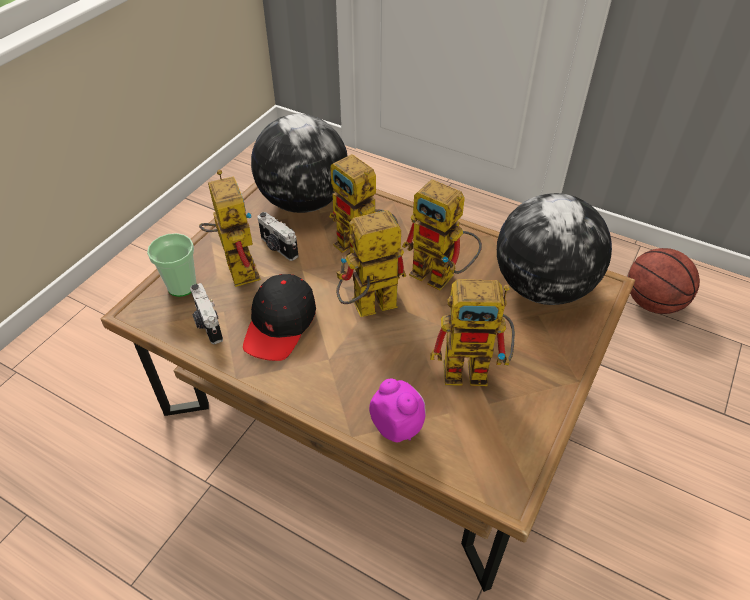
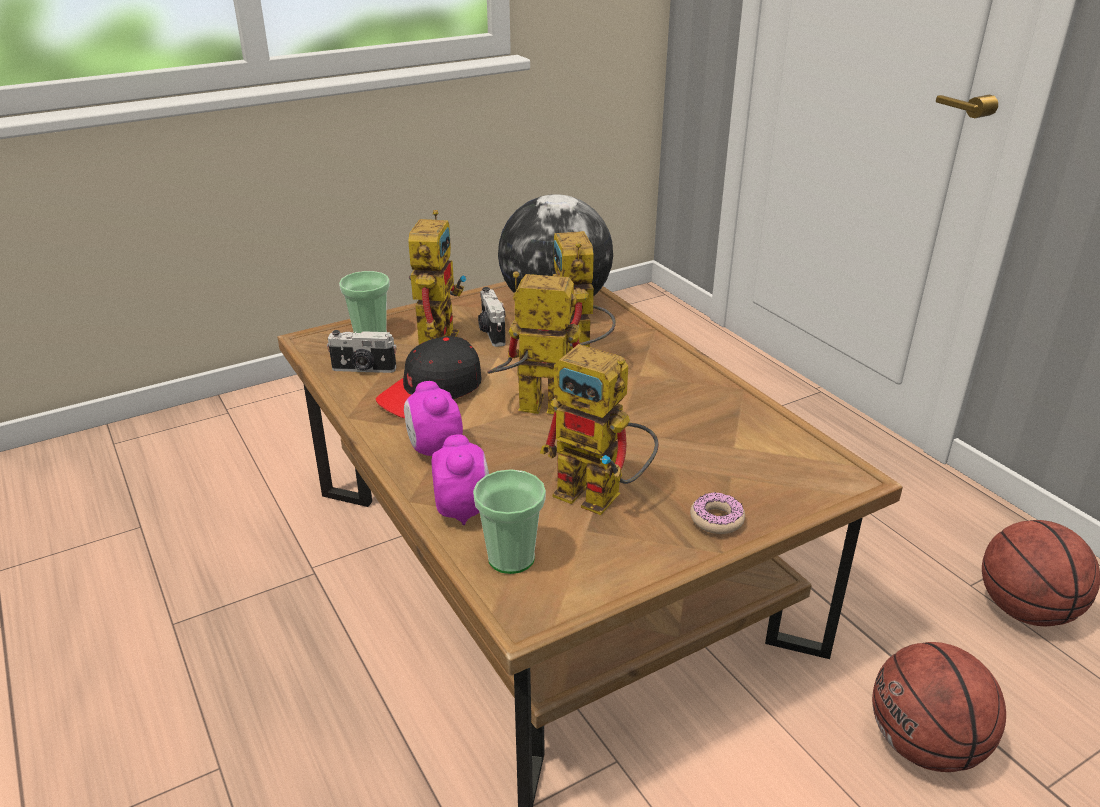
camera: 30 degrees right, 15 degrees down
camera [190,283,223,344] -> camera turned 90 degrees counterclockwise [327,330,396,373]
toy robot [402,179,482,290] -> none
globe [497,193,612,305] -> none
none -> alarm clock [404,381,463,456]
none -> cup [473,469,546,574]
none -> donut [690,492,745,534]
none -> basketball [872,642,1006,772]

